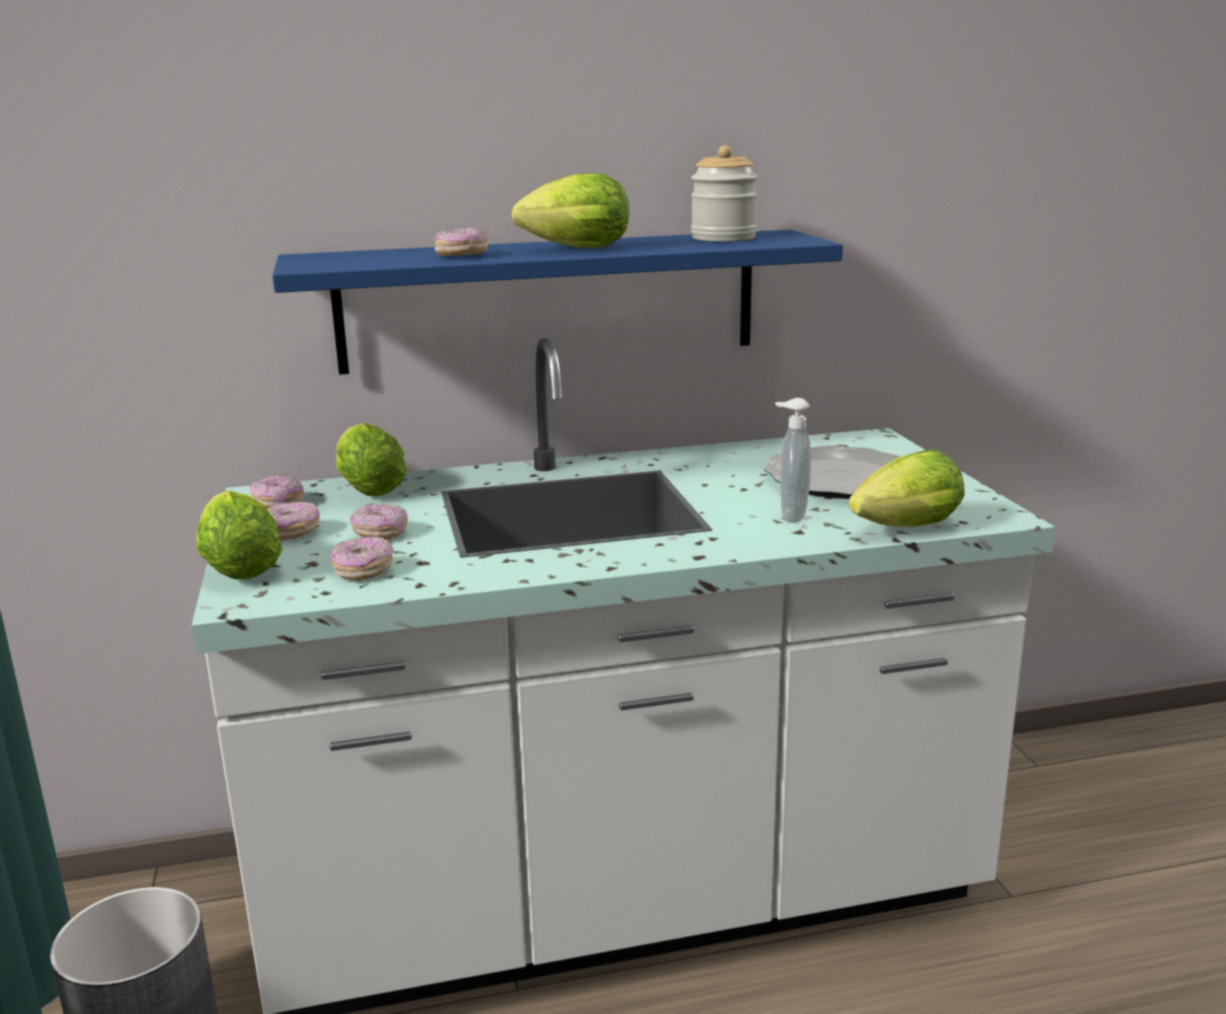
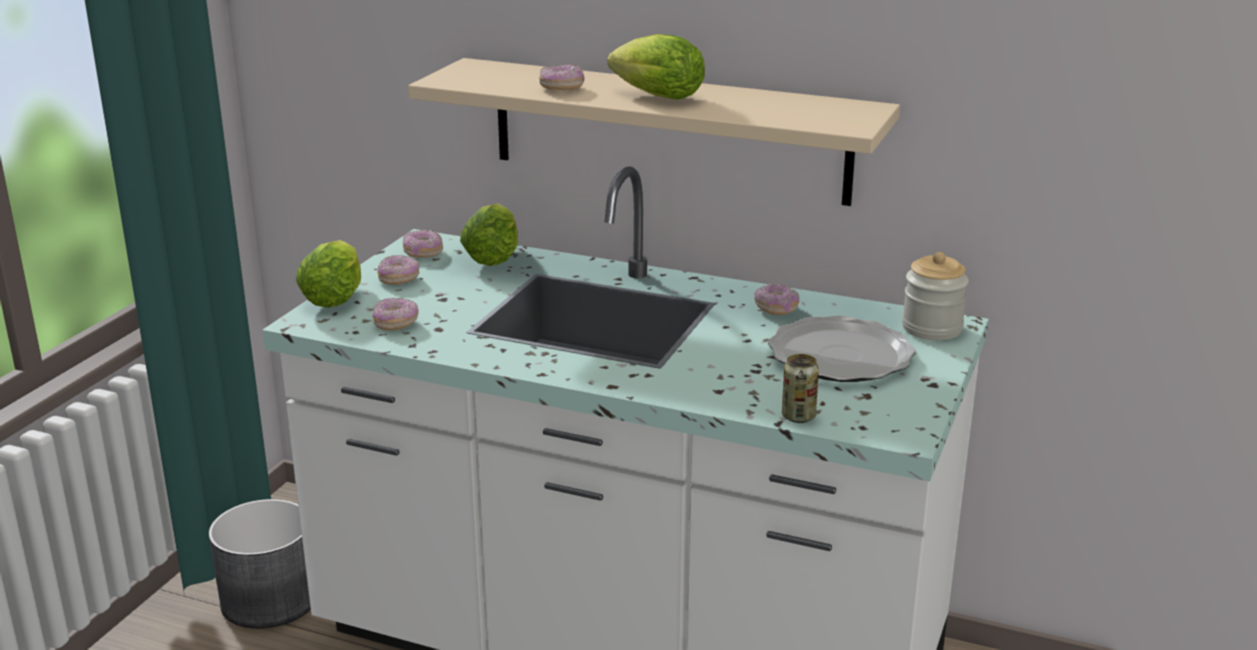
camera: 35 degrees right, 5 degrees up
blue shelf [272,229,843,375] -> beige shelf [408,58,900,206]
donut [350,503,408,540] -> donut moved to [754,283,800,315]
jar [691,145,758,242] -> jar moved to [902,252,969,340]
soap dispenser [775,398,811,523] -> none
lettuce [849,450,965,527] -> can [782,354,819,423]

